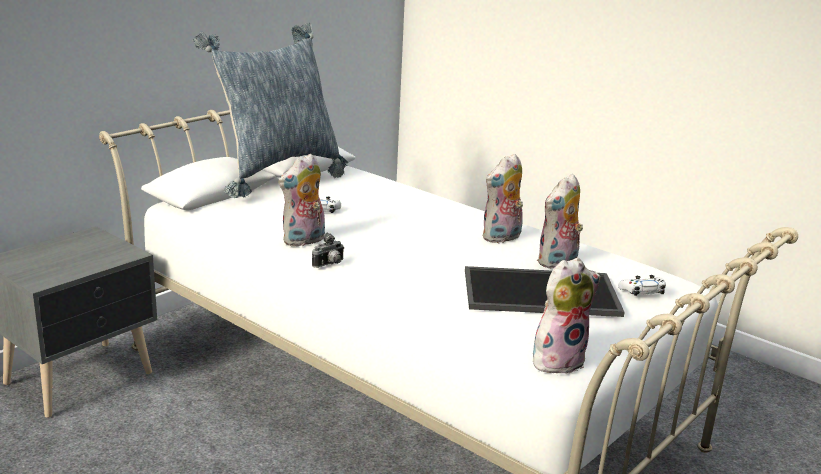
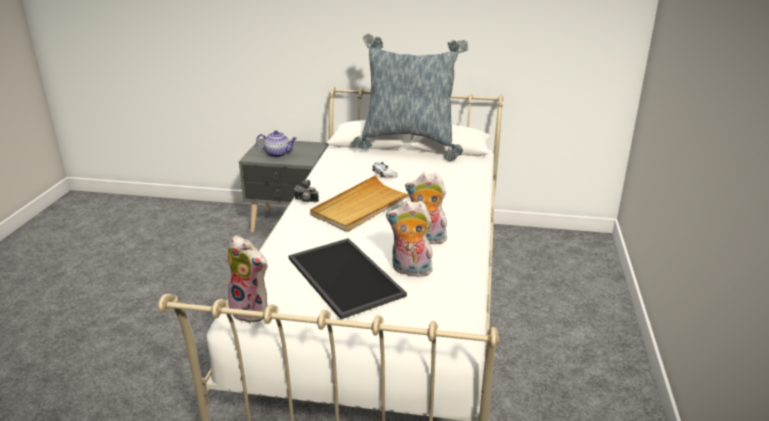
camera: 60 degrees right, 5 degrees up
plush toy [278,153,325,247] -> none
white game controller [618,275,666,296] -> none
none -> teapot [256,131,297,157]
none -> beige tray [310,175,409,232]

